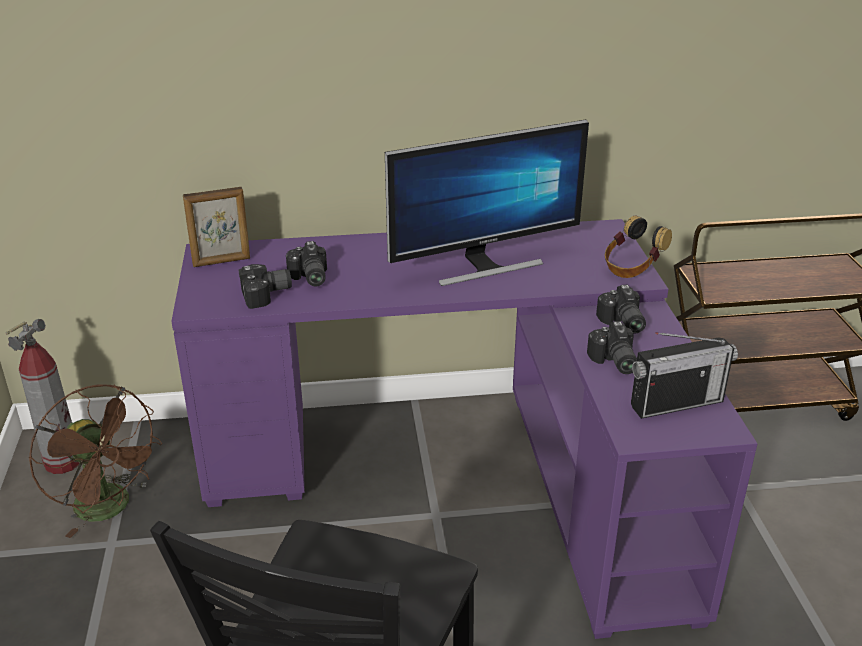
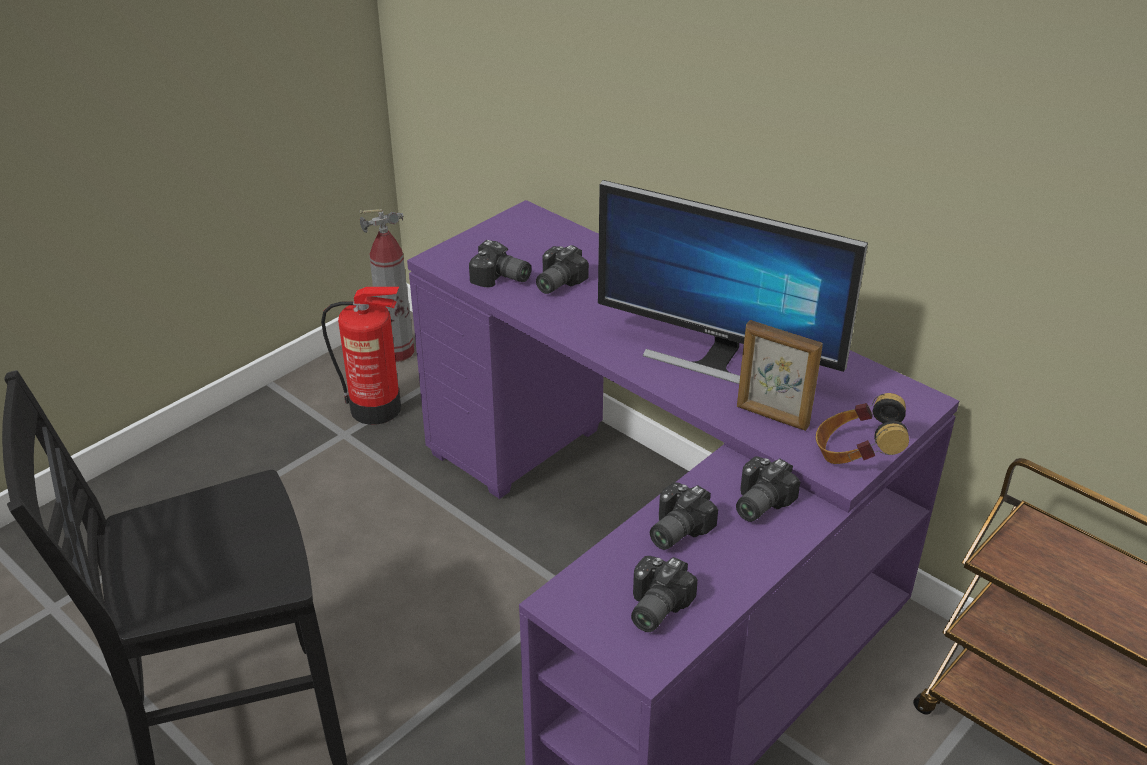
camera: 50 degrees right, 5 degrees up
brown fan [28,384,162,538] -> fire extinguisher [321,287,401,425]
picture frame [183,187,250,267] -> picture frame moved to [737,320,823,431]
radio [631,332,738,419] -> camera [631,556,698,632]

